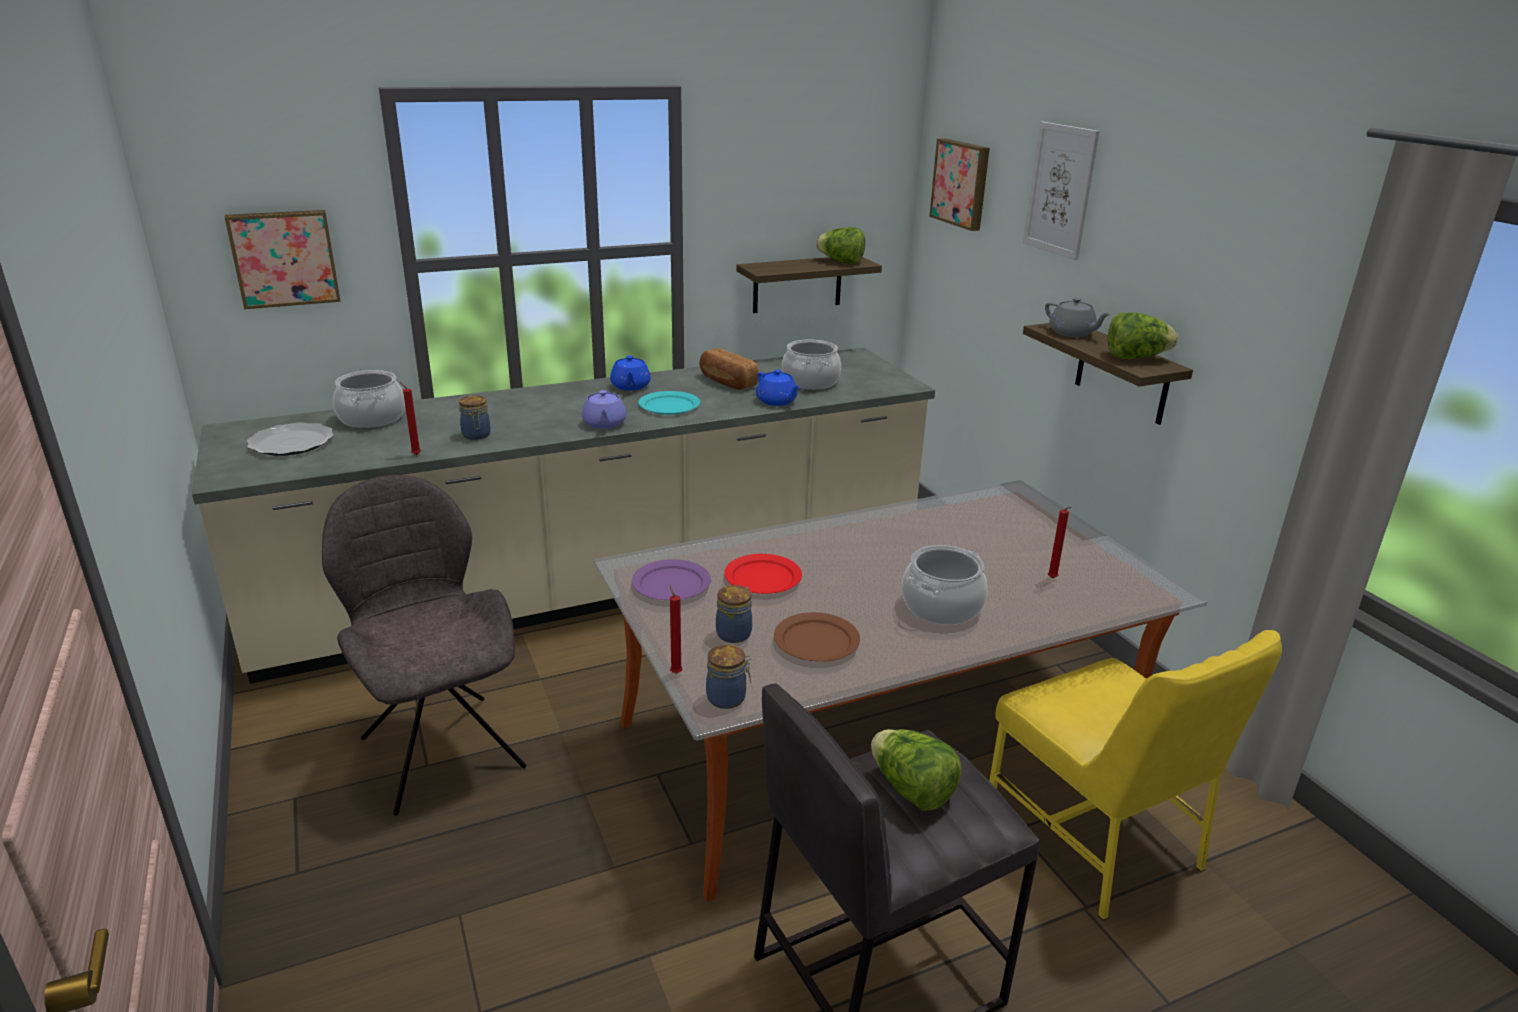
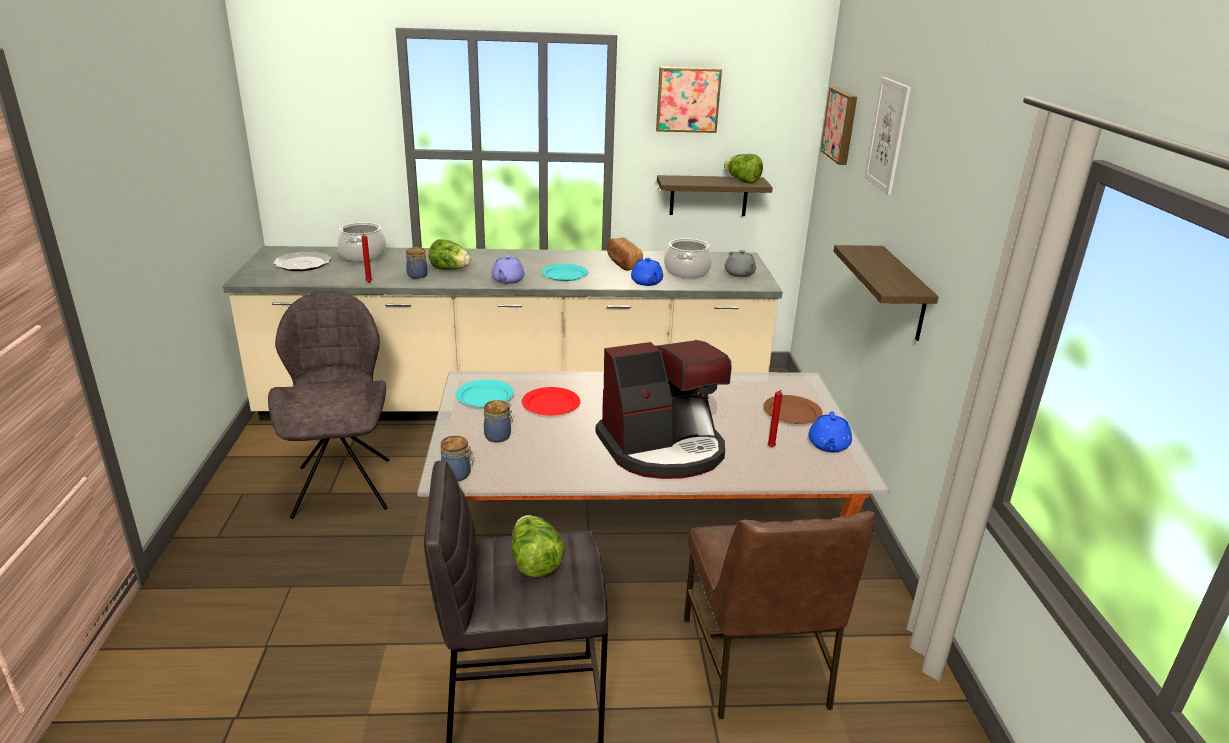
camera: 20 degrees right, 0 degrees up
picture [225,210,341,309] -> picture moved to [656,67,722,133]
blue teapot [610,355,651,391] -> blue teapot moved to [808,411,852,452]
purple plate [632,559,711,601] -> turquoise plate [456,379,514,407]
red candle [670,584,683,674] -> none
brown plate [774,612,860,662] -> brown plate moved to [763,395,822,424]
cooking pot [902,545,988,625] -> coffee machine [595,340,732,479]
yellow chair [989,630,1282,921] -> brown chair [684,511,875,719]
grey teapot [1045,298,1111,337] -> grey teapot moved to [725,250,756,277]
lettuce [1108,313,1178,359] -> lettuce moved to [429,239,471,270]

